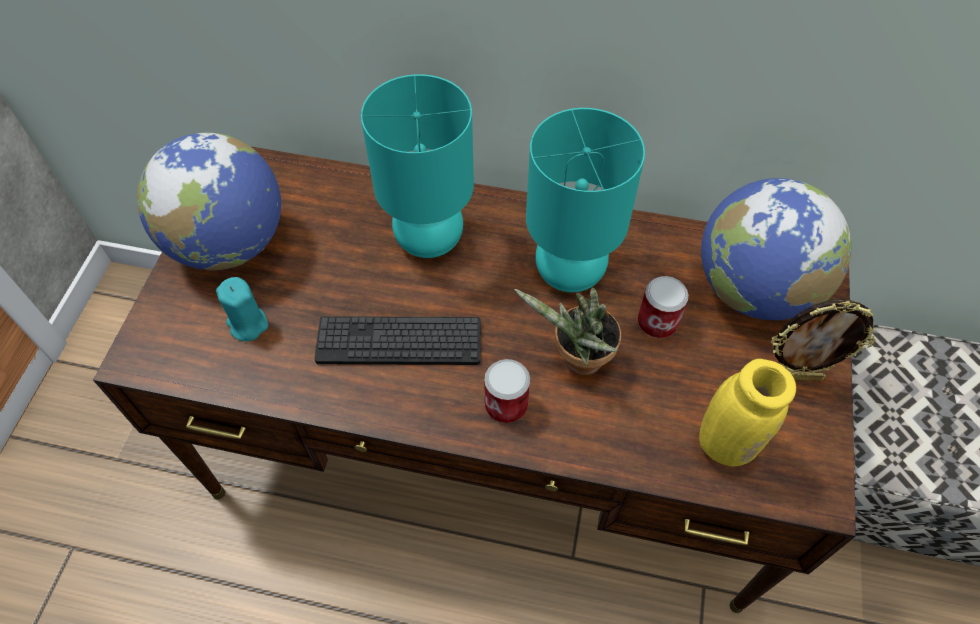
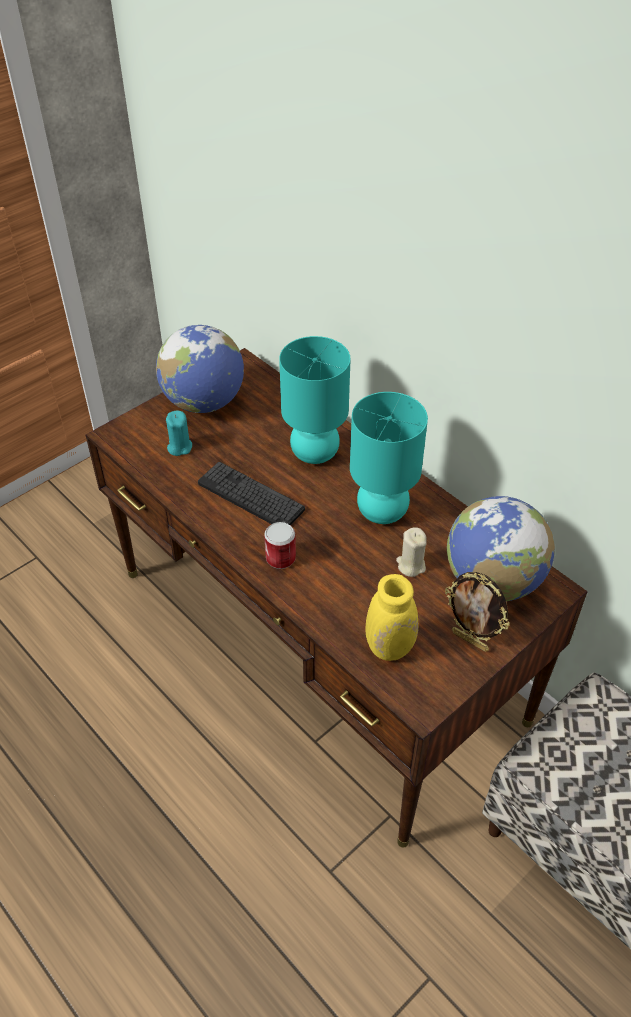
camera: 35 degrees right, 10 degrees down
potted plant [514,288,621,375] -> none
can [638,276,689,338] -> beige candle [396,527,427,577]

